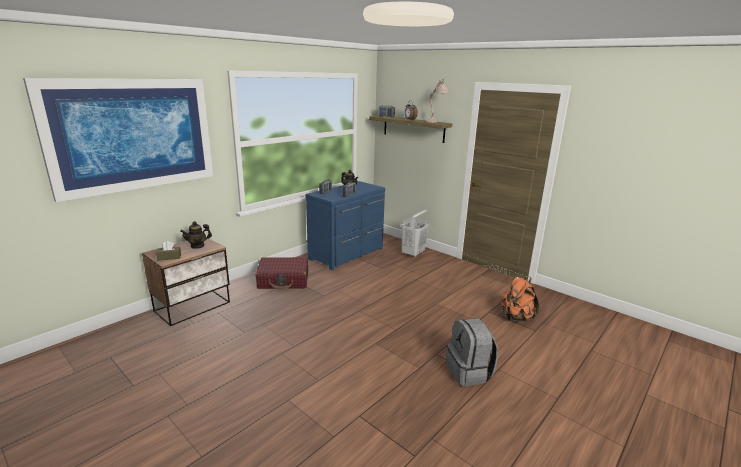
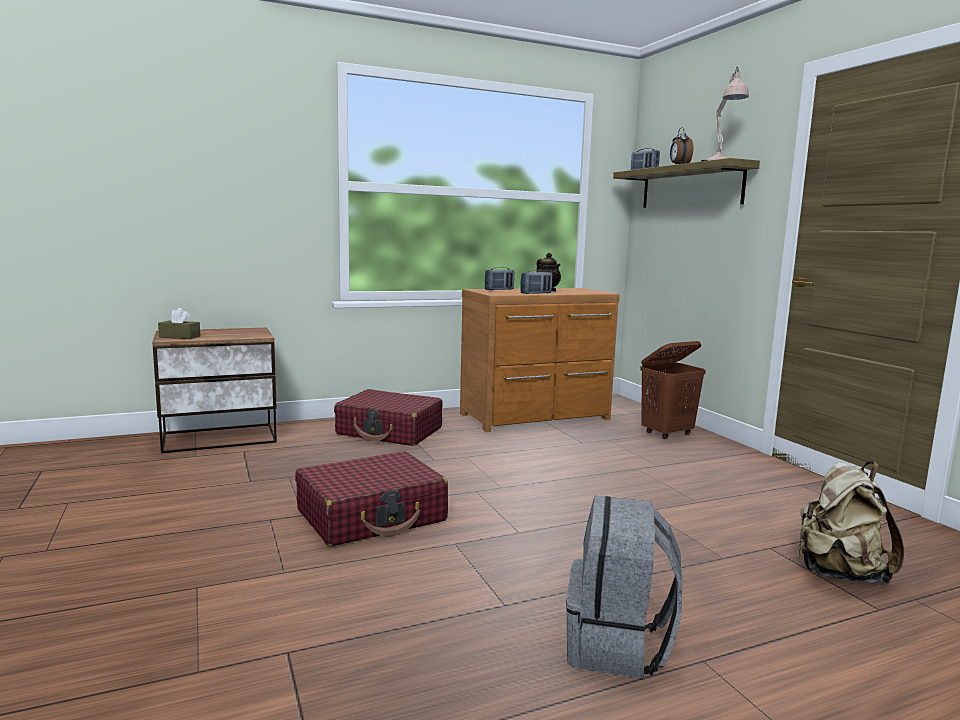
camera: 25 degrees right, 10 degrees down
picture [23,78,213,202] -> none
teapot [180,221,212,249] -> none
blue dresser [305,181,385,271] -> brown dresser [460,288,620,432]
white laundry basket [401,210,430,258] -> brown laundry basket [640,341,706,439]
orange backpack [501,277,539,322] -> beige backpack [797,461,904,584]
none -> red suitcase [295,451,448,546]

